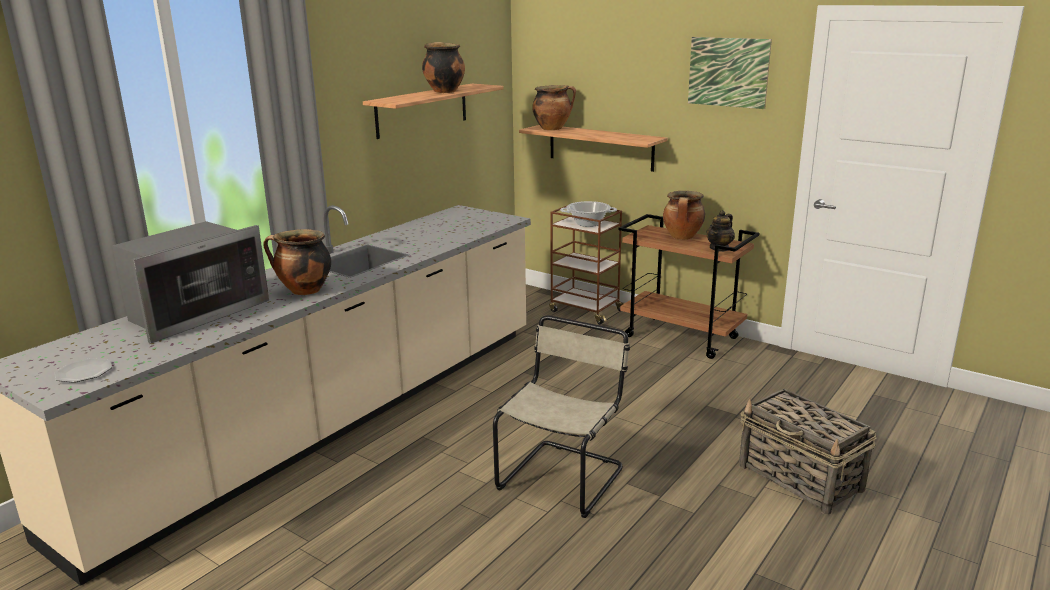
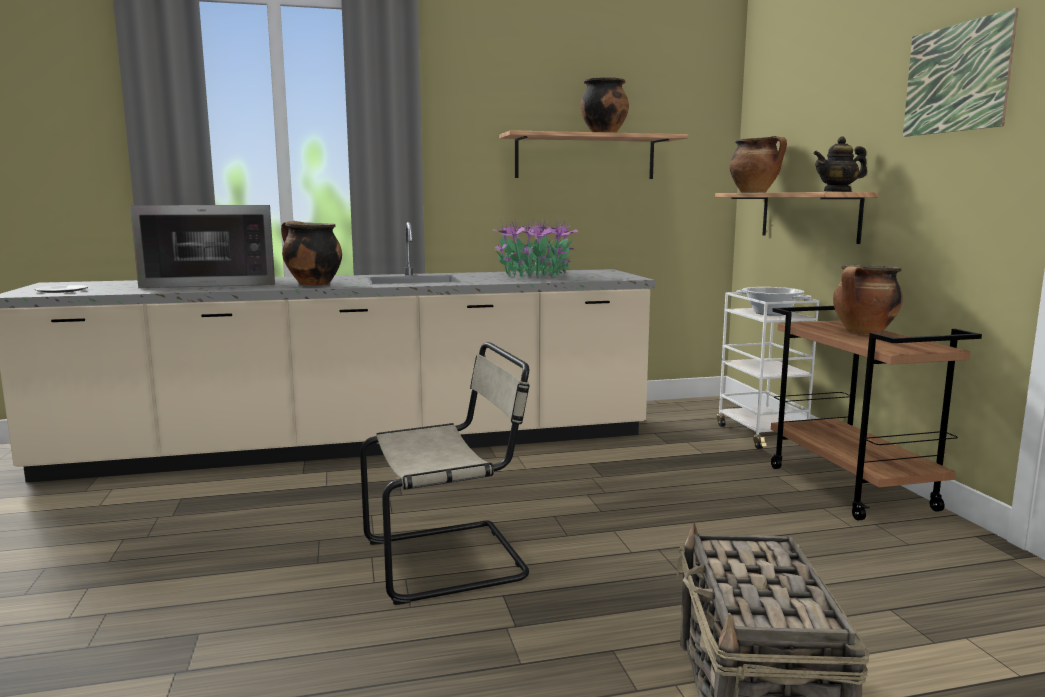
camera: 40 degrees right, 10 degrees down
brown cart [549,206,625,324] -> white cart [717,292,819,449]
teapot [706,210,735,252] -> teapot moved to [813,136,867,192]
none -> potted plant [492,219,578,278]

